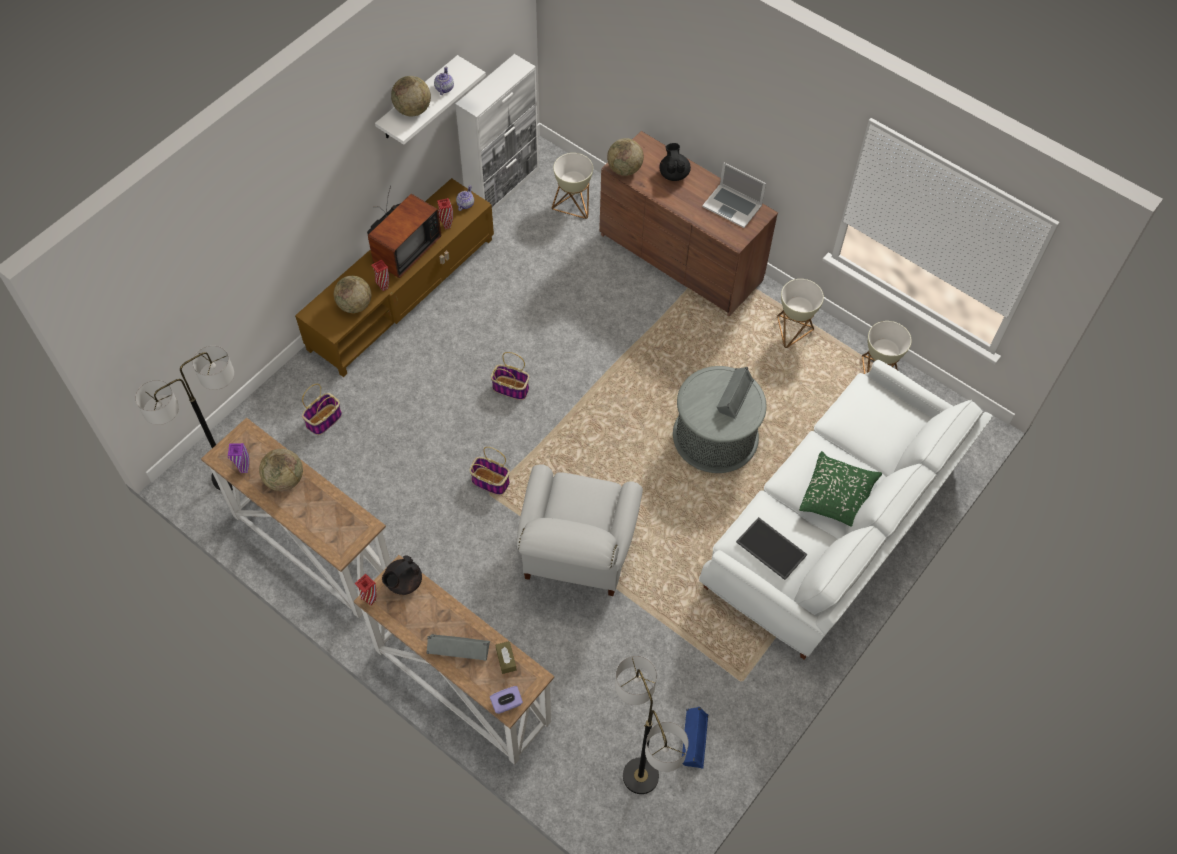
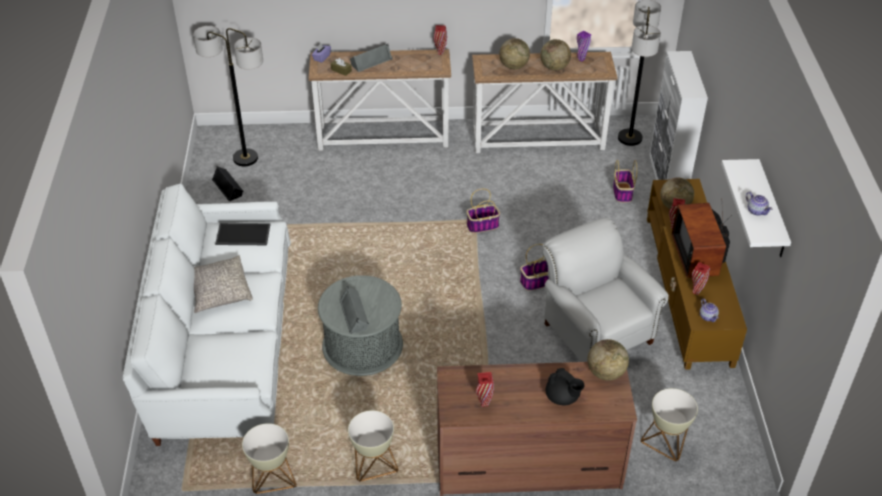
camera: 140 degrees right, 15 degrees down
black teapot [382,555,422,595] -> none
globe [391,76,431,116] -> globe moved to [499,38,530,69]
white cabinet [455,54,539,212] -> white cabinet moved to [649,51,708,180]
white armchair [517,464,643,596] -> white armchair moved to [542,218,669,362]
blue speaker [682,707,708,769] -> black speaker [212,166,243,202]
laptop [702,162,766,228] -> red vase [476,372,494,407]
green pillow [799,451,882,527] -> grey pillow [194,255,252,313]

